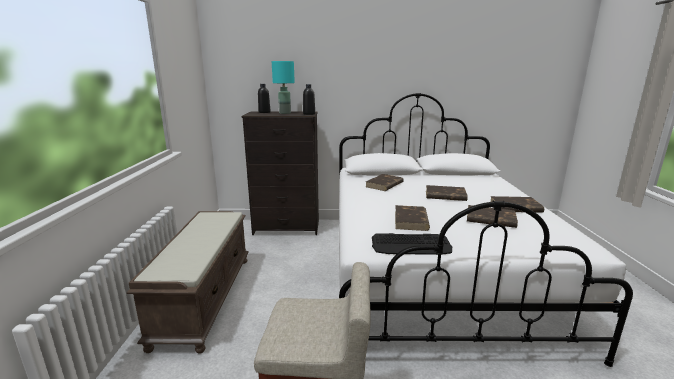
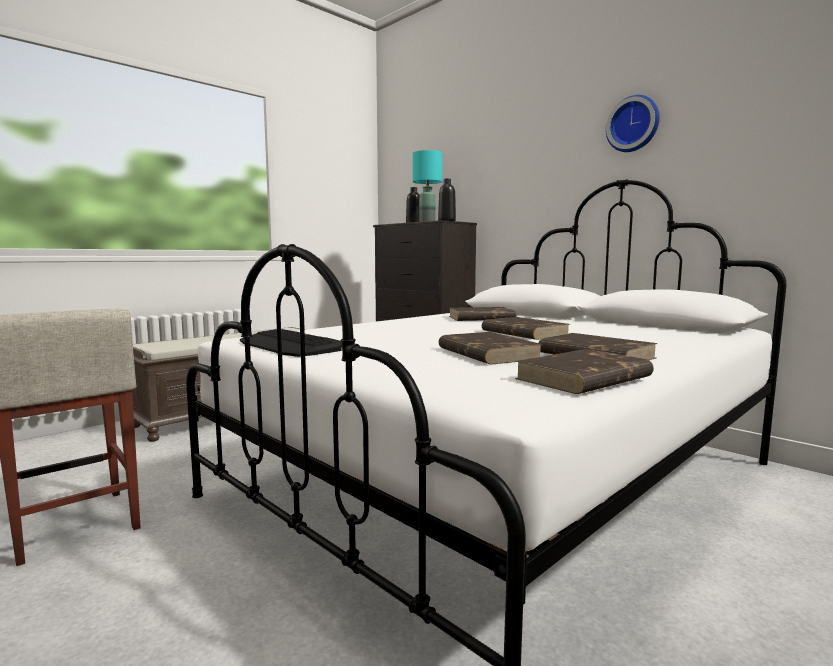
camera: 45 degrees right, 10 degrees down
brown book [395,205,430,231] -> brown book moved to [515,349,654,394]
none -> wall clock [606,95,660,152]

